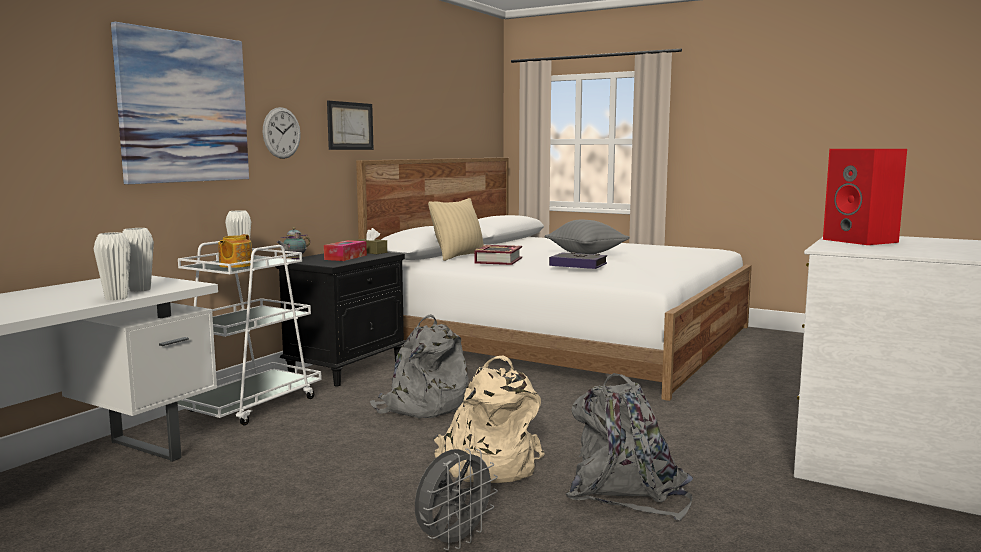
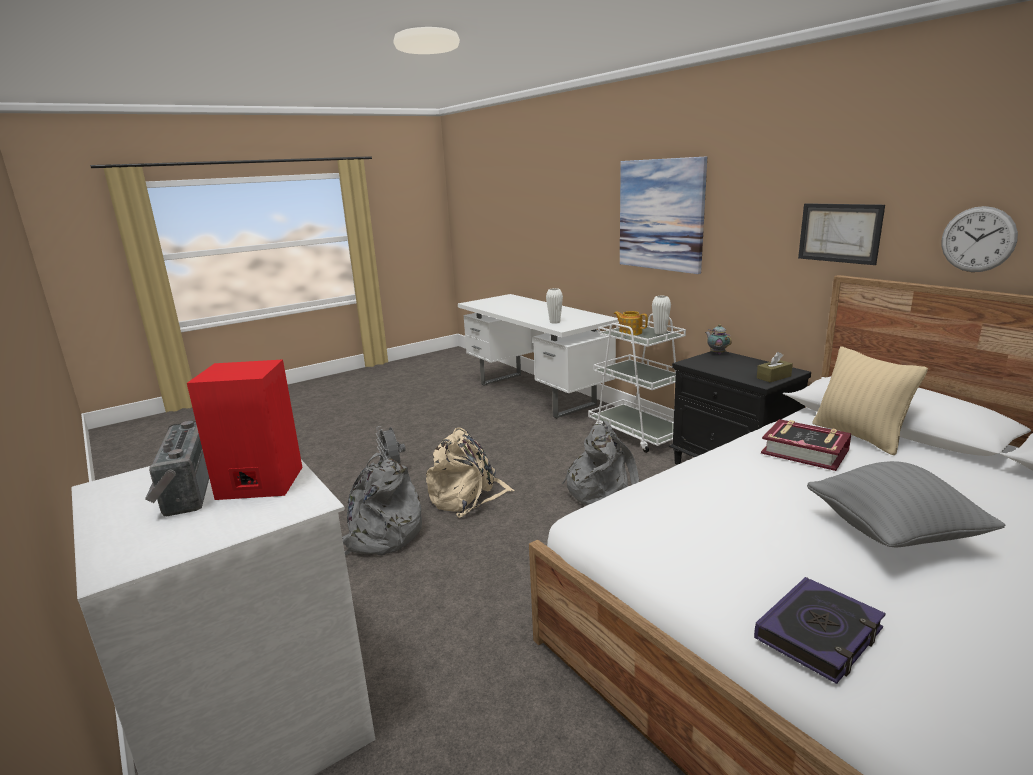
camera: 115 degrees right, 10 degrees up
white vase [94,232,131,300] -> none
wall clock [263,107,301,159] -> wall clock moved to [941,206,1018,272]
tissue box [324,240,367,261] -> none
book [549,252,607,269] -> book moved to [754,577,886,684]
none -> radio [145,421,209,516]

